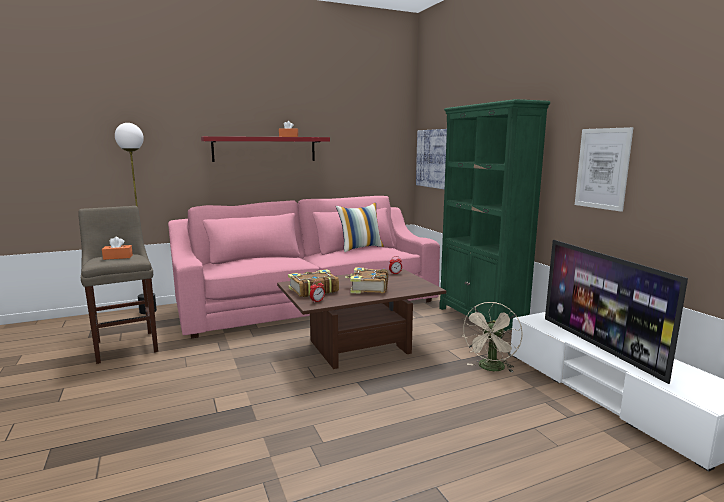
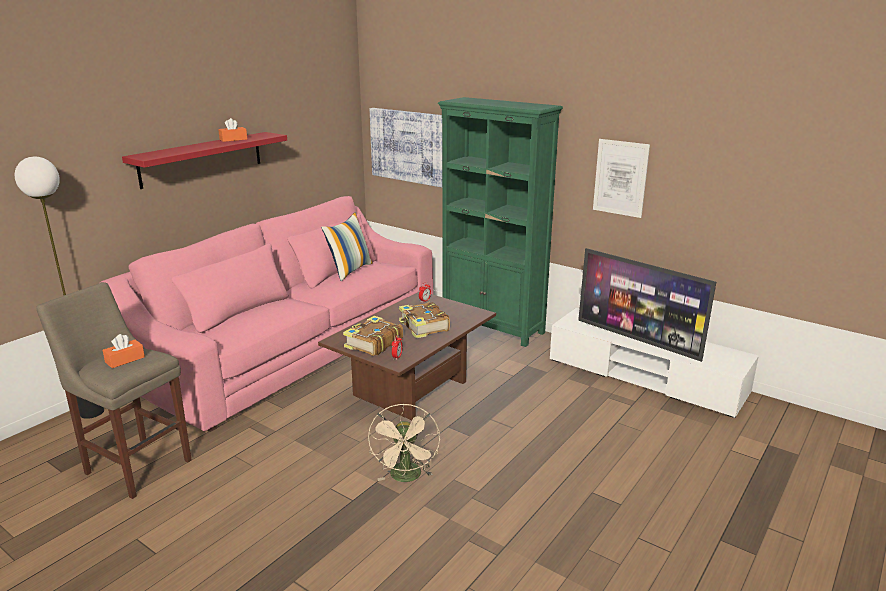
camera: 30 degrees left, 10 degrees up
beige fan [463,302,523,372] -> beige fan moved to [368,404,440,482]

